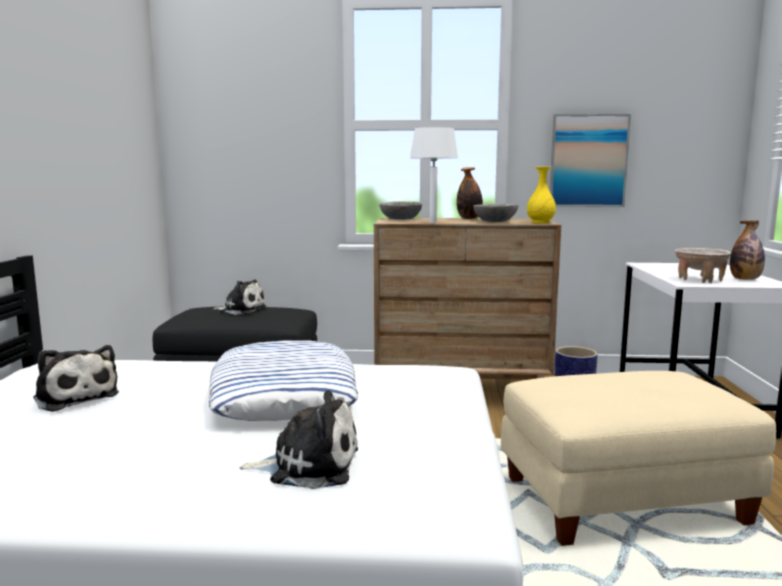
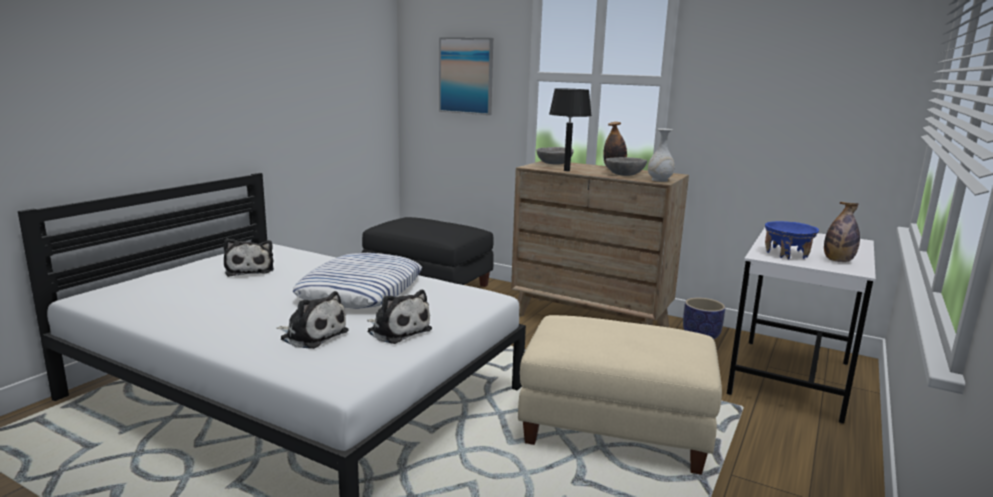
camera: 25 degrees right, 5 degrees up
plush toy [213,279,266,315] -> plush toy moved to [367,290,432,344]
white table lamp [410,127,458,223] -> black table lamp [549,88,592,171]
yellow vase [527,167,556,223] -> white vase [648,128,675,182]
picture [550,114,631,207] -> picture moved to [439,37,493,115]
beige bowl [674,248,731,283] -> blue bowl [765,221,819,259]

